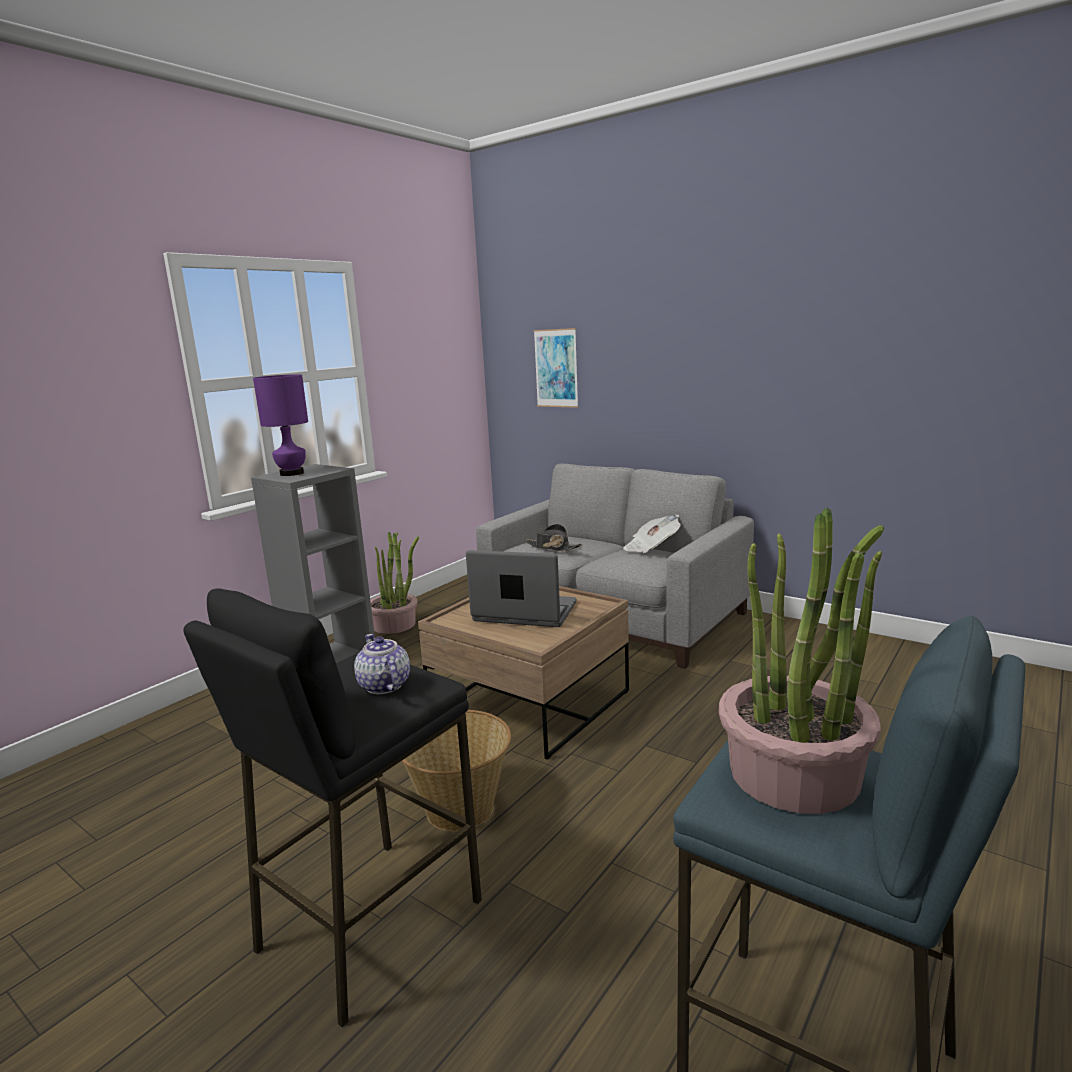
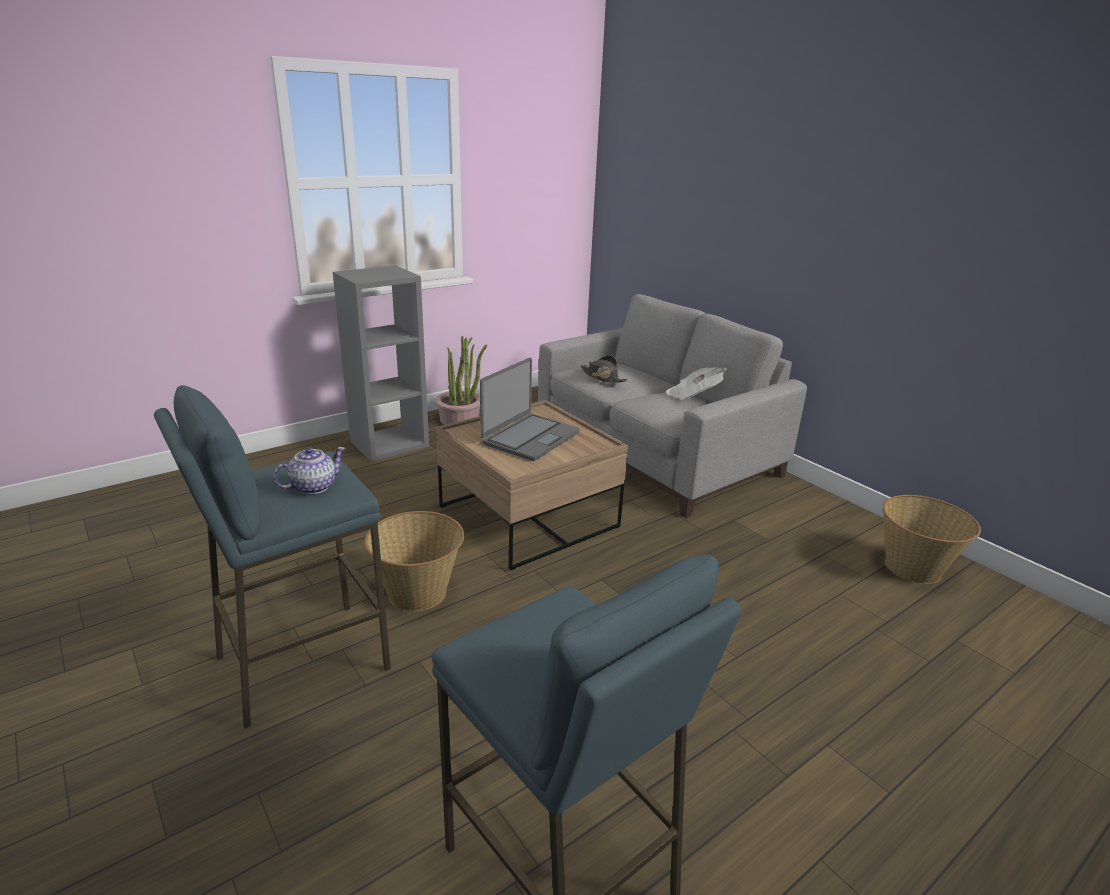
camera: 15 degrees right, 10 degrees up
black stool [183,588,482,1027] -> blue stool [154,385,391,729]
purple table lamp [253,374,308,476] -> none
teapot [354,634,410,694] -> teapot turned 60 degrees clockwise [273,447,346,494]
laptop [466,550,577,627] -> laptop turned 90 degrees clockwise [480,358,580,461]
picture [533,328,578,408] -> none
potted plant [719,507,884,814] -> none
none -> basket [883,495,981,584]

